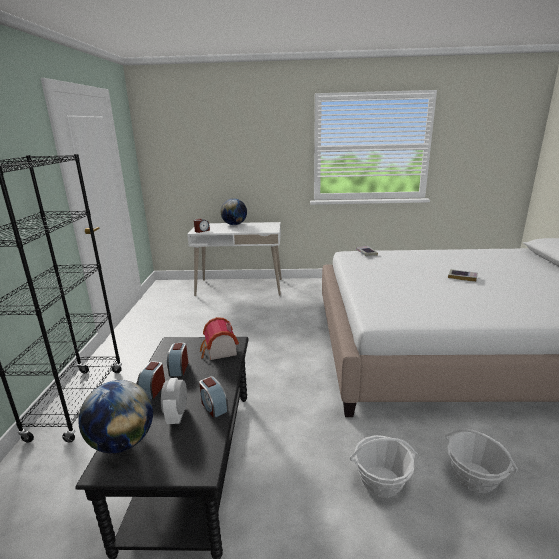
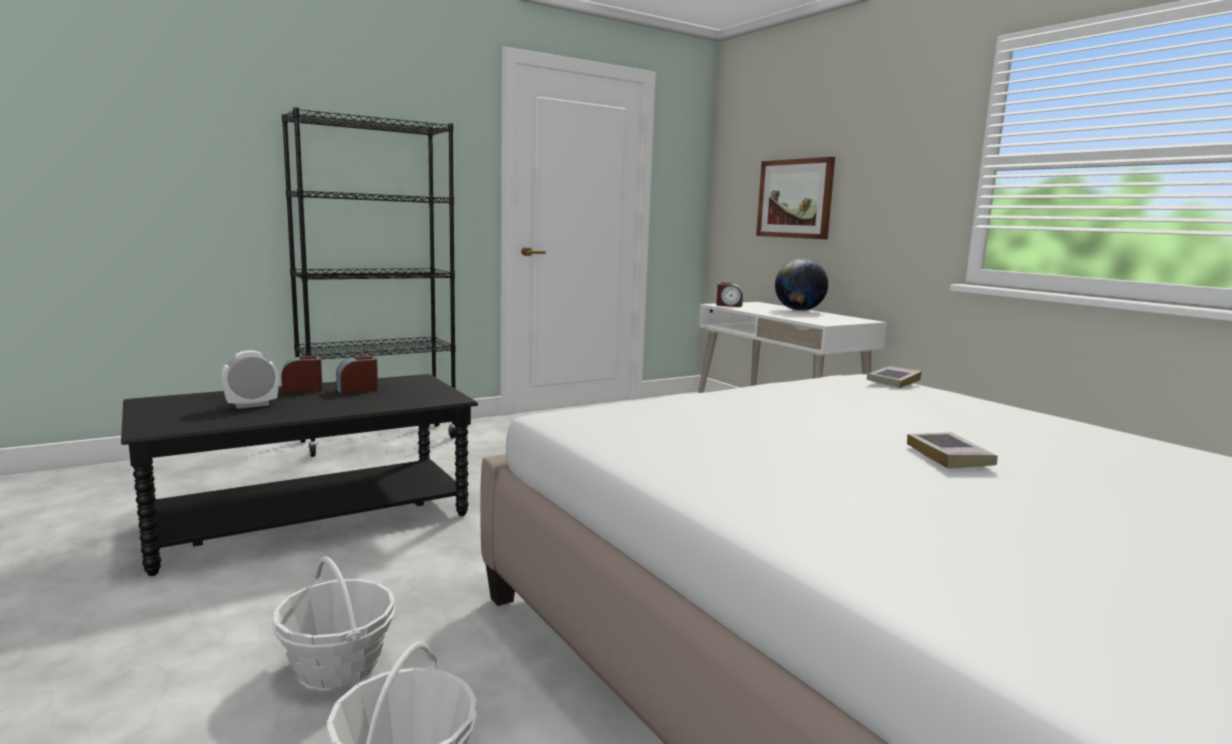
camera: 55 degrees right, 10 degrees down
globe [78,380,153,453] -> none
alarm clock [199,376,228,418] -> none
toy house [200,317,239,360] -> none
none -> picture [756,157,835,239]

